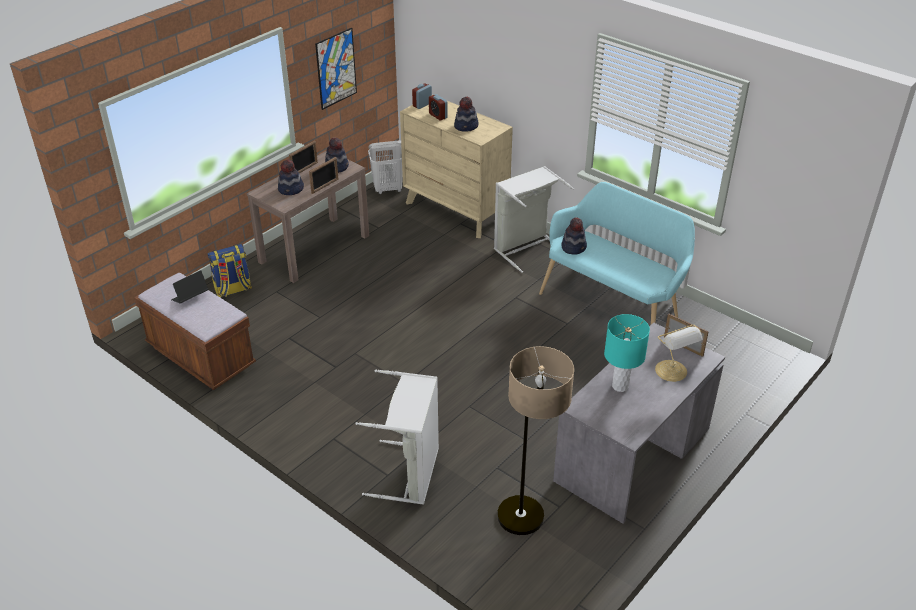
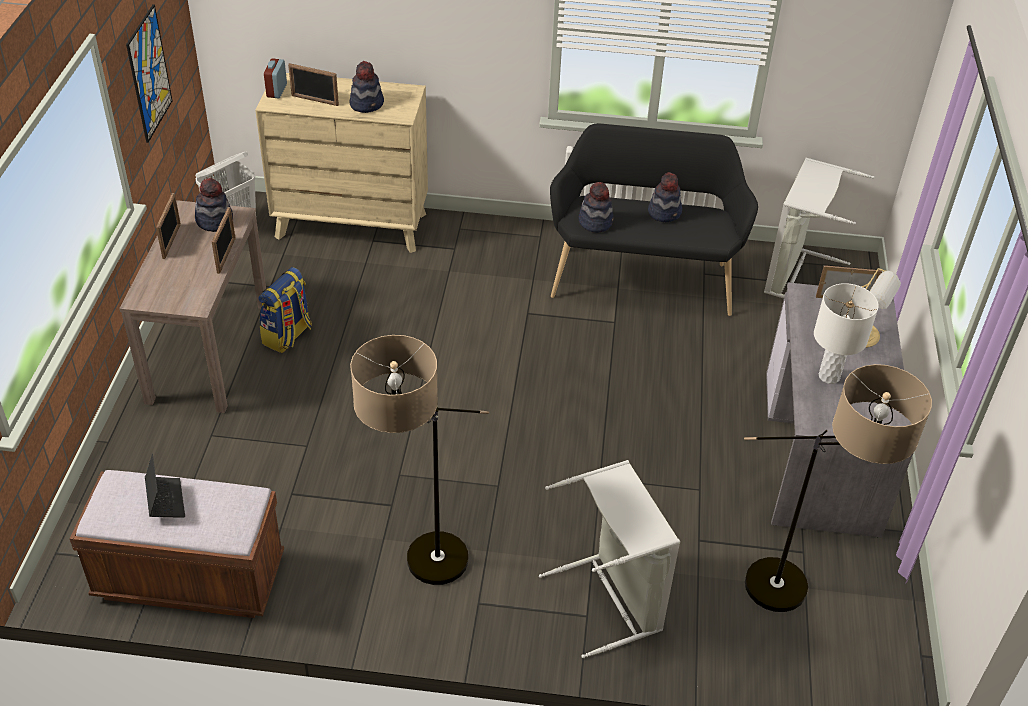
camera: 35 degrees left, 5 degrees up
laptop [171,270,208,304] -> laptop turned 150 degrees clockwise [145,454,185,518]
backpack [208,244,252,297] -> backpack moved to [259,267,312,353]
hat [278,159,304,195] -> hat moved to [648,172,682,222]
alarm clock [429,94,448,120] -> picture frame [288,63,339,106]
grey laundry basket [494,166,574,273] -> grey laundry basket moved to [764,158,874,299]
turquoise bench [539,182,695,324] -> black bench [550,124,758,316]
turquoise table lamp [604,314,650,392] -> white table lamp [814,283,879,384]
none -> floor lamp [350,335,489,585]

